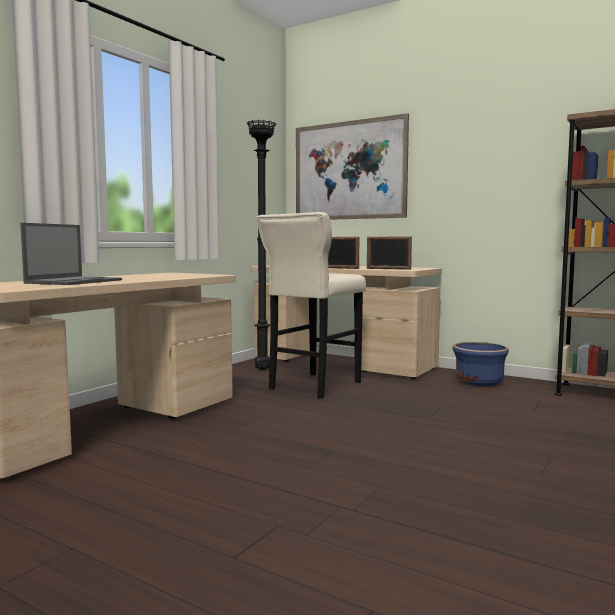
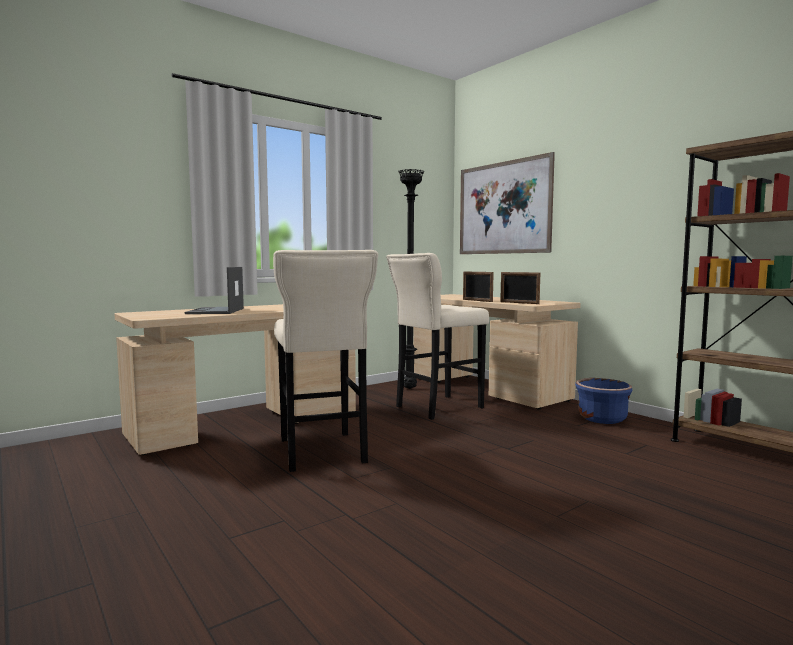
camera: 20 degrees right, 0 degrees up
laptop [20,223,122,285] -> laptop turned 135 degrees clockwise [185,267,244,314]
none -> beige stool [273,250,378,472]

